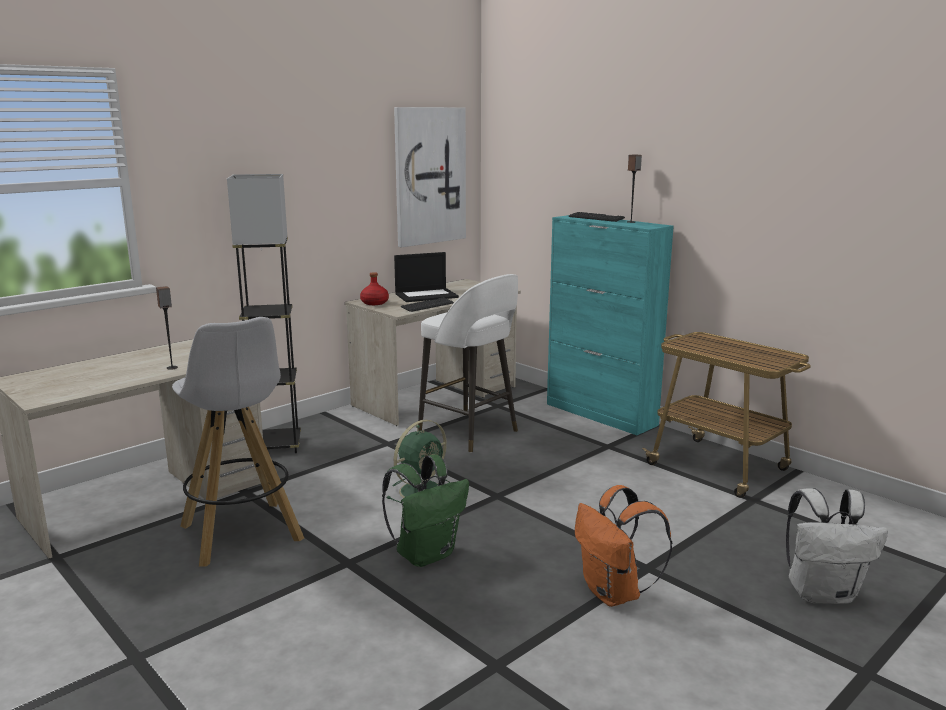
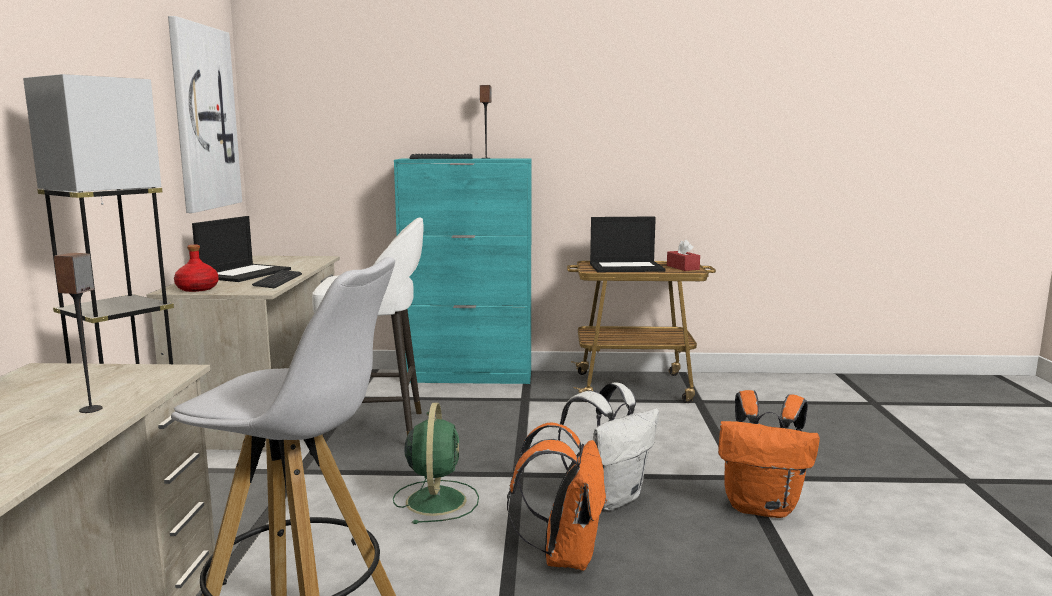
camera: 45 degrees left, 5 degrees down
green backpack [382,454,469,567] -> orange backpack [507,423,607,571]
white backpack [786,488,888,604] -> white backpack moved to [558,382,659,511]
none -> laptop [590,216,666,272]
none -> red tissue box [667,239,700,271]

